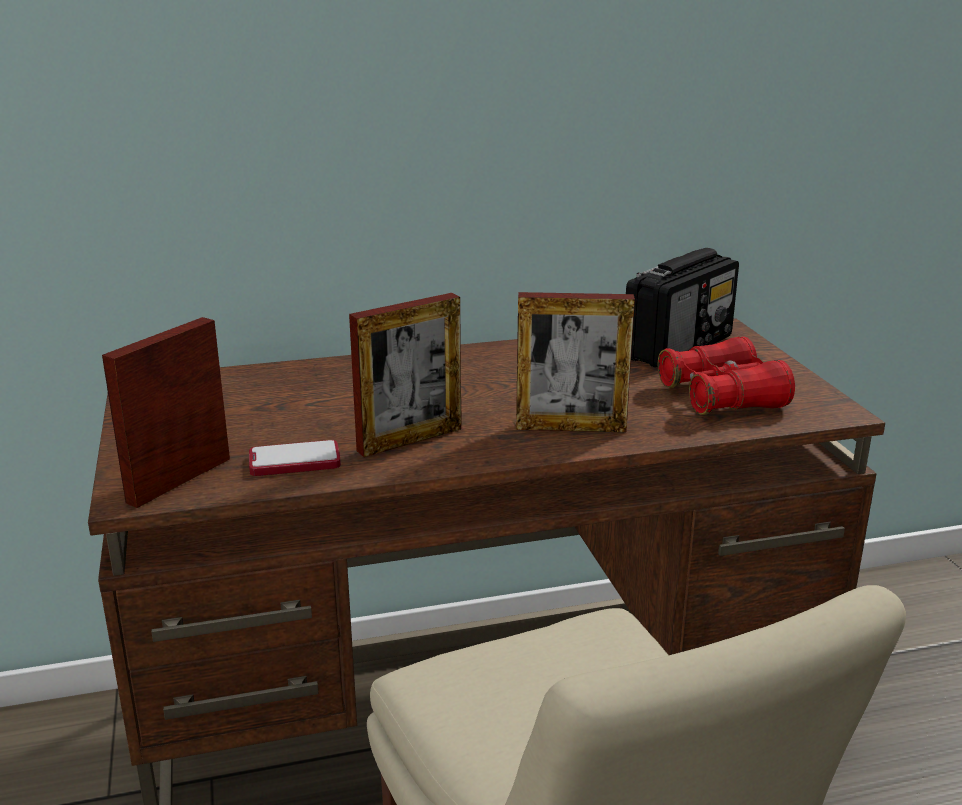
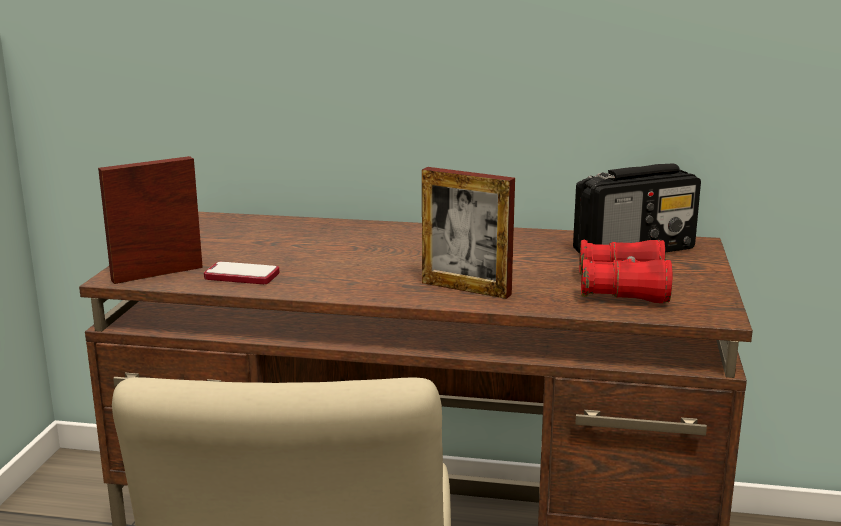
camera: 25 degrees right, 5 degrees down
picture frame [349,293,461,457] -> none

